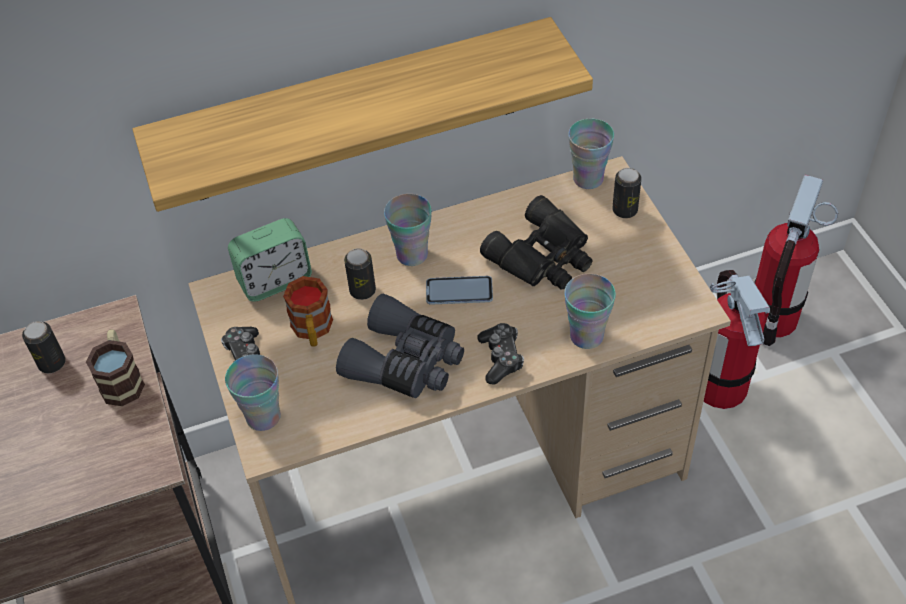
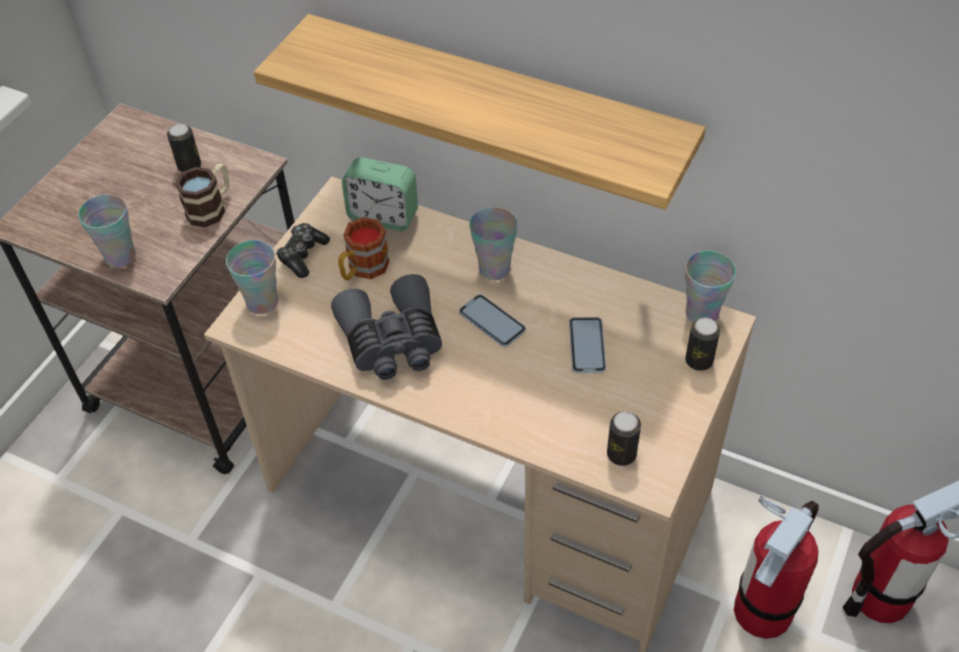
camera: 45 degrees right, 0 degrees up
can [344,248,376,300] -> can moved to [607,411,641,466]
game controller [477,323,524,385] -> none
black binoculars [480,195,593,290] -> phone [569,317,606,373]
cup [564,274,616,349] -> cup moved to [78,194,136,267]

